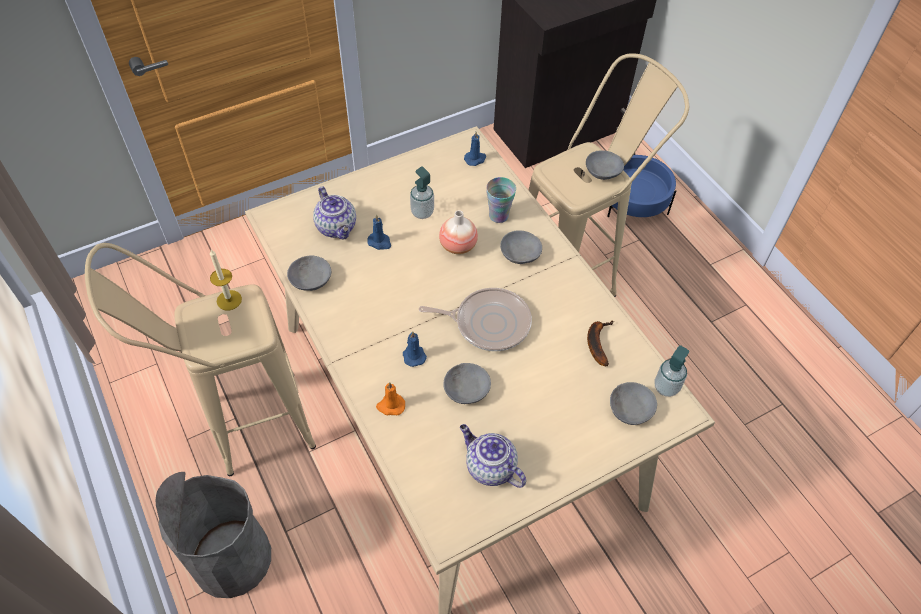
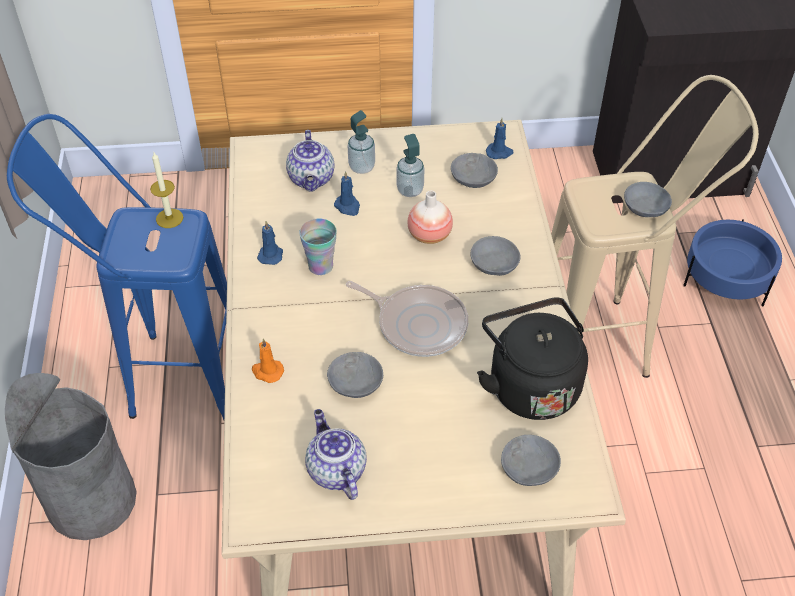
camera: 25 degrees right, 5 degrees down
beige stool [85,243,316,476] -> blue stool [7,114,227,420]
grey bowl [287,255,331,291] -> grey bowl moved to [451,153,498,188]
blue candle [403,332,427,367] -> blue candle moved to [257,221,283,265]
cup [486,177,516,223] -> cup moved to [299,218,337,275]
banana [587,321,613,366] -> black kettle [477,297,588,420]
soap dispenser [654,345,689,397] -> soap dispenser moved to [348,110,375,174]

